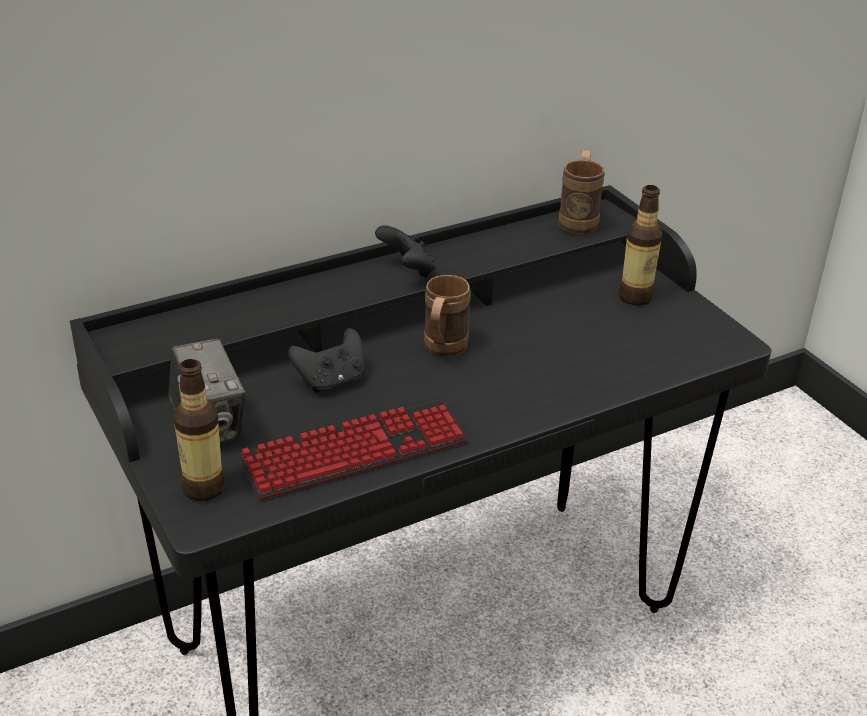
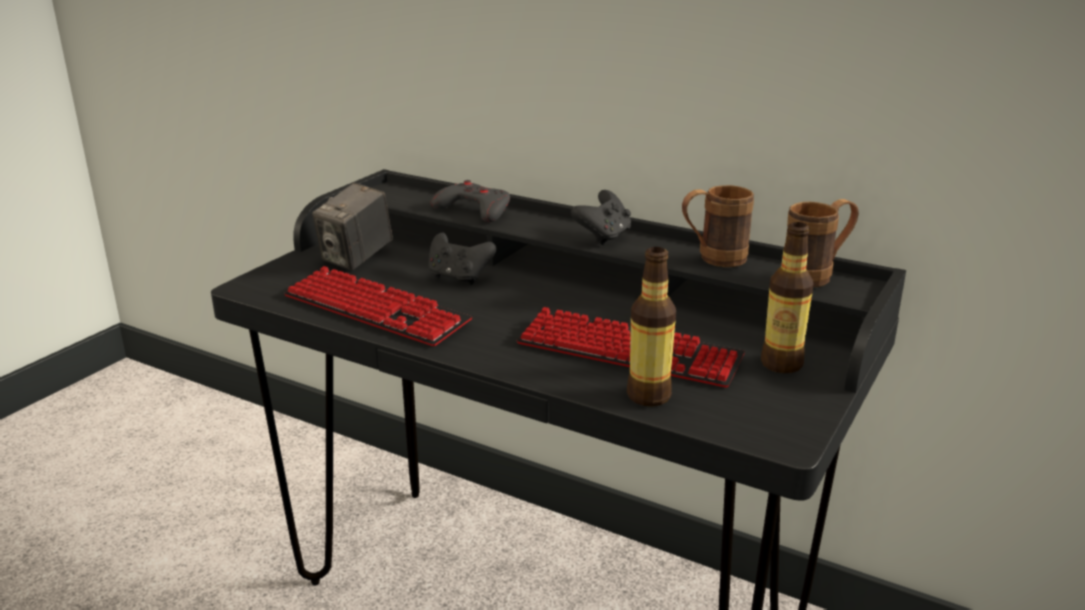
camera: 60 degrees right, 10 degrees down
bottle [173,359,225,501] -> bottle moved to [627,247,676,406]
brown mug [424,275,471,357] -> brown mug moved to [682,185,754,267]
none -> grey game controller [431,180,510,222]
none -> keyboard [517,307,745,388]

